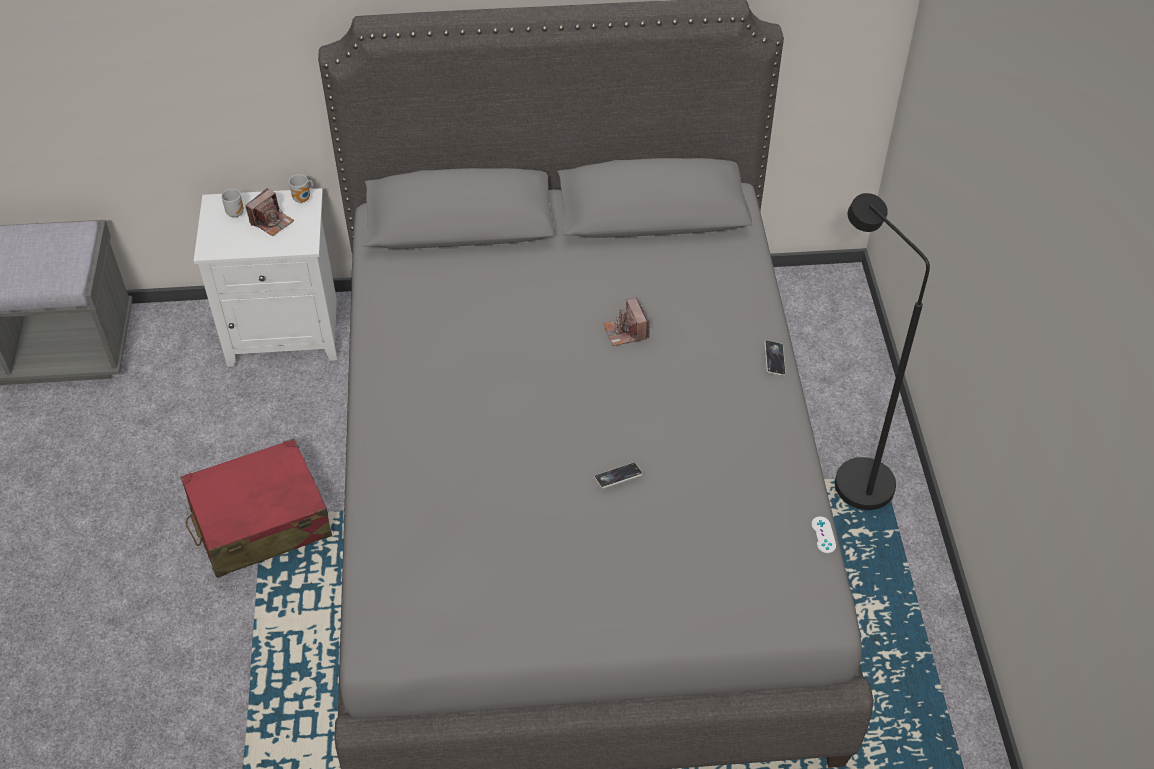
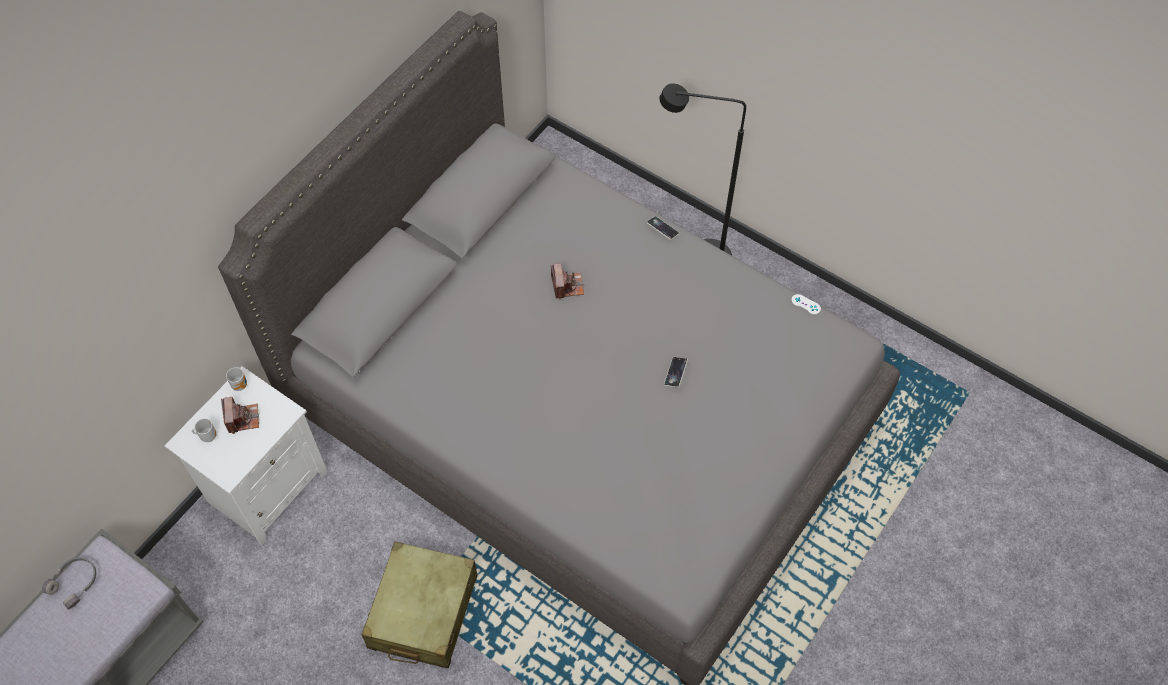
camera: 50 degrees left, 10 degrees up
red suitcase [181,438,332,578] -> beige suitcase [361,542,478,668]
camera [603,298,650,346] -> camera turned 120 degrees counterclockwise [551,263,584,300]
none -> grey headphones [42,557,96,610]

